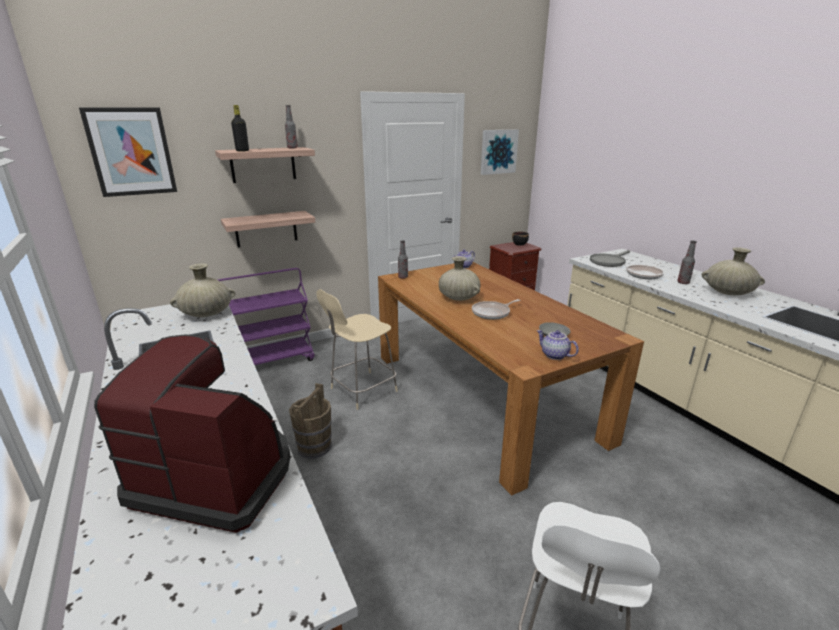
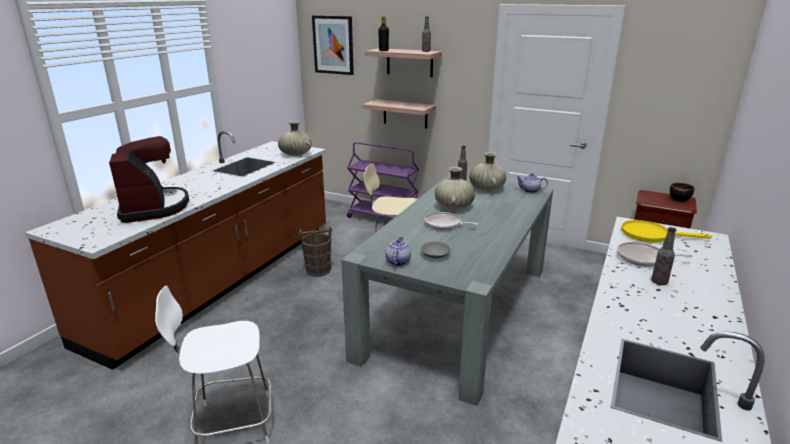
camera: 55 degrees right, 0 degrees up
brown dining table [378,262,644,495] -> grey dining table [341,174,553,406]
picture [481,129,519,175] -> none
grey frying pan [590,250,630,267] -> yellow frying pan [621,220,712,243]
beige vase [701,247,765,295] -> beige vase moved to [469,152,506,191]

